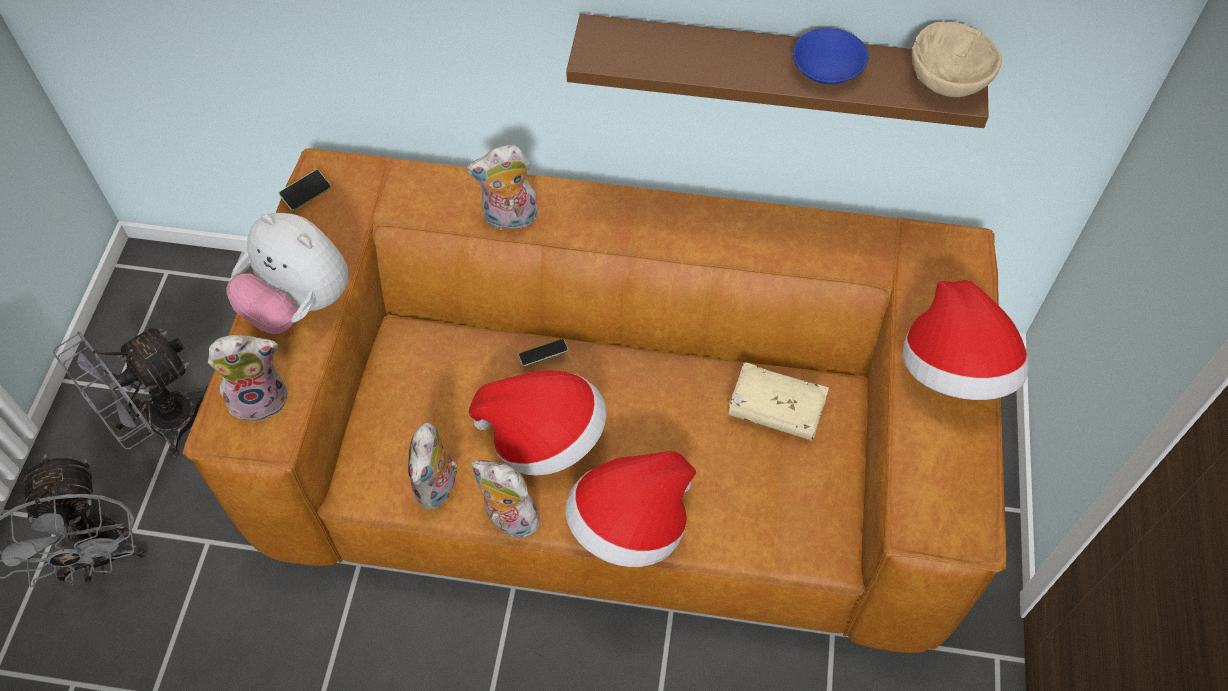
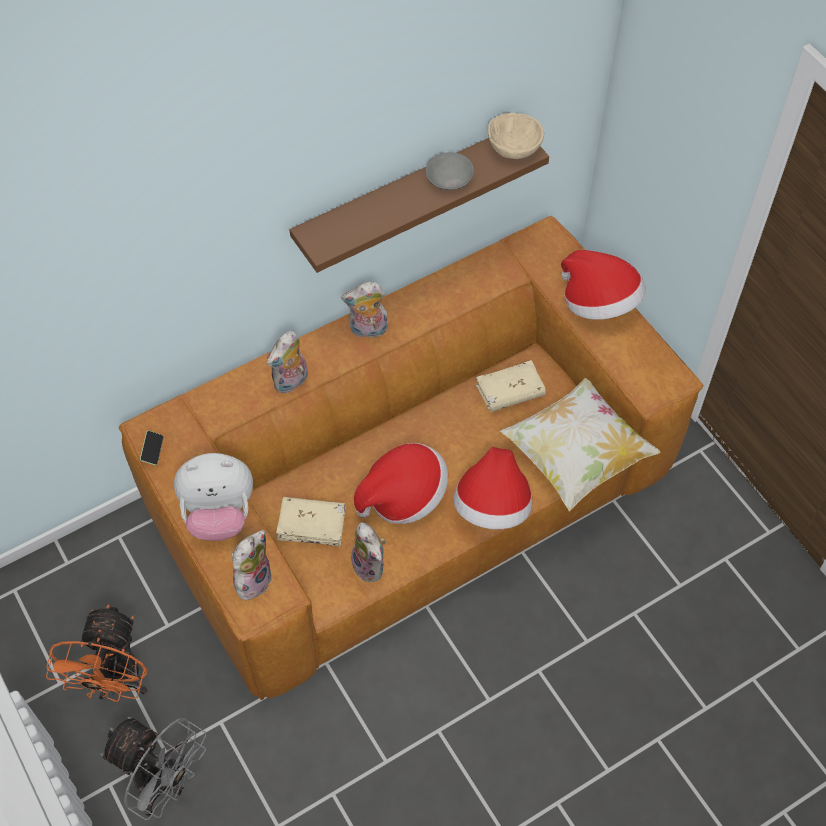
camera: 40 degrees left, 0 degrees up
grey fan [53,328,208,457] -> orange fan [46,604,148,702]
plush toy [472,460,540,538] -> plush toy moved to [341,282,388,338]
phone [519,339,569,367] -> none
blue bowl [793,28,868,84] -> grey bowl [426,152,474,190]
none -> beige book [276,497,345,546]
none -> pillow [500,378,660,512]

